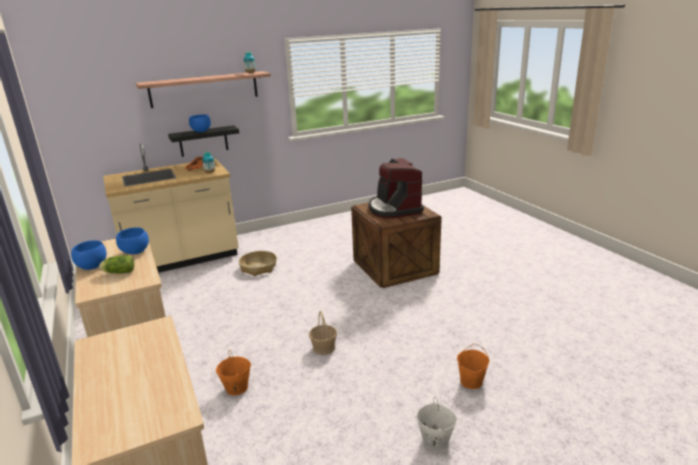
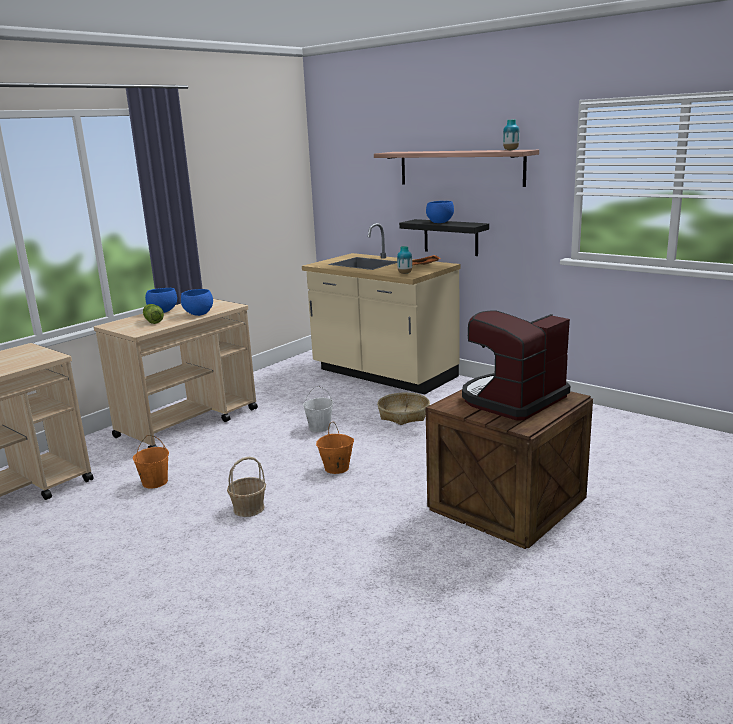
camera: 65 degrees right, 5 degrees down
white bucket [416,397,457,450] -> white bucket moved to [303,386,333,432]
orange bucket [457,344,489,389] -> orange bucket moved to [316,422,354,474]

